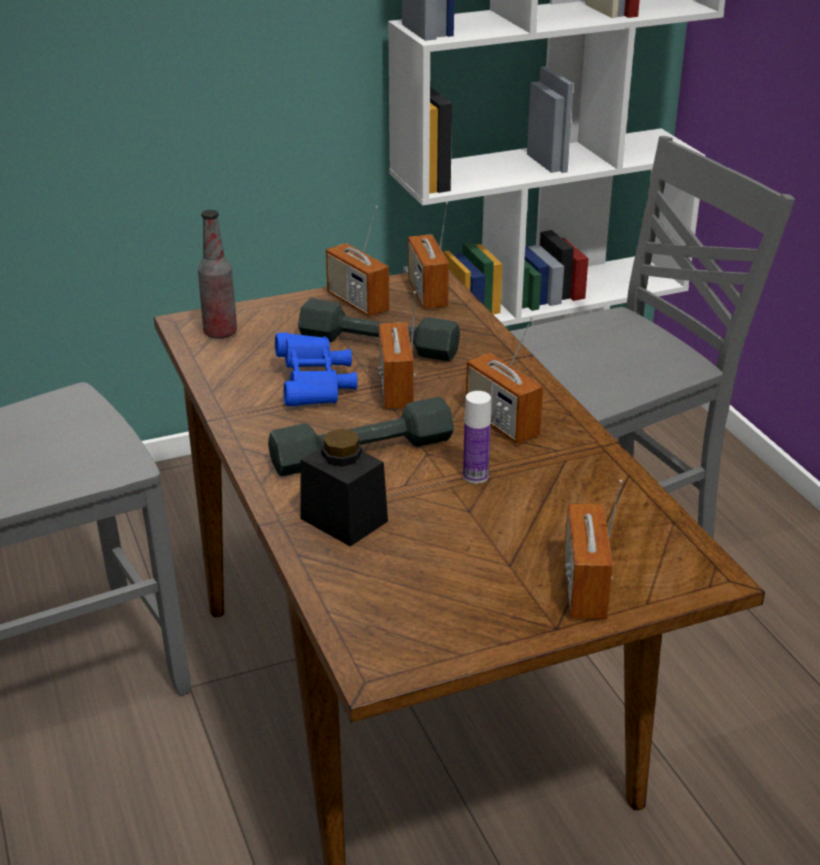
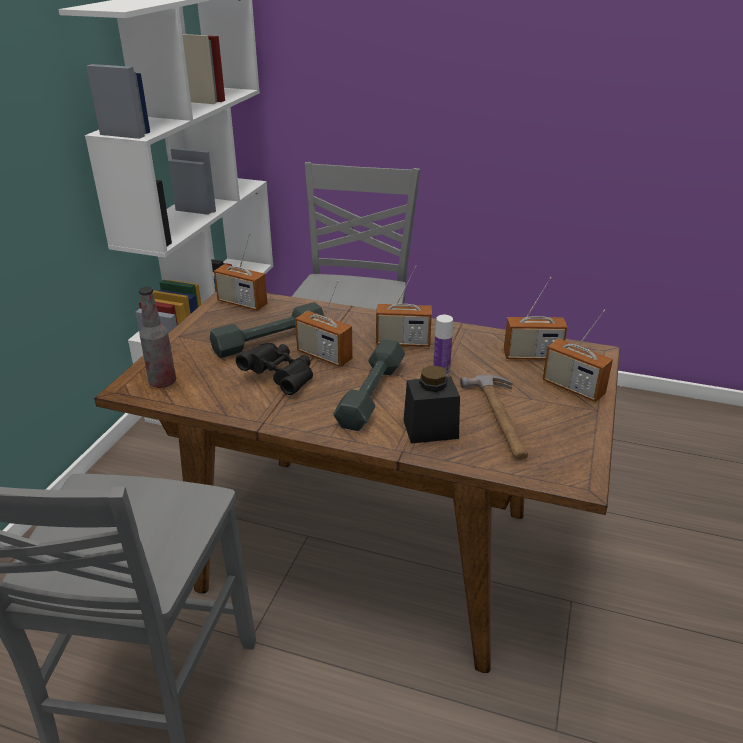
camera: 50 degrees left, 0 degrees up
blue binoculars [275,333,358,406] -> black binoculars [236,343,313,395]
radio [326,206,389,317] -> radio moved to [504,277,567,360]
none -> hammer [460,374,528,460]

